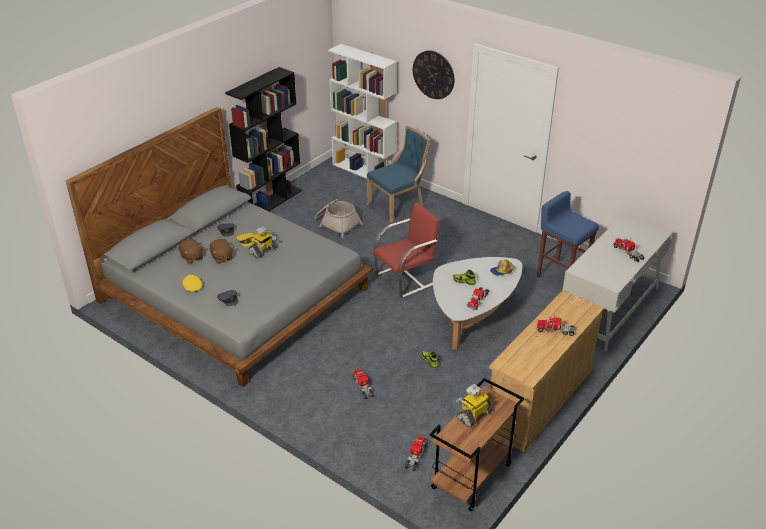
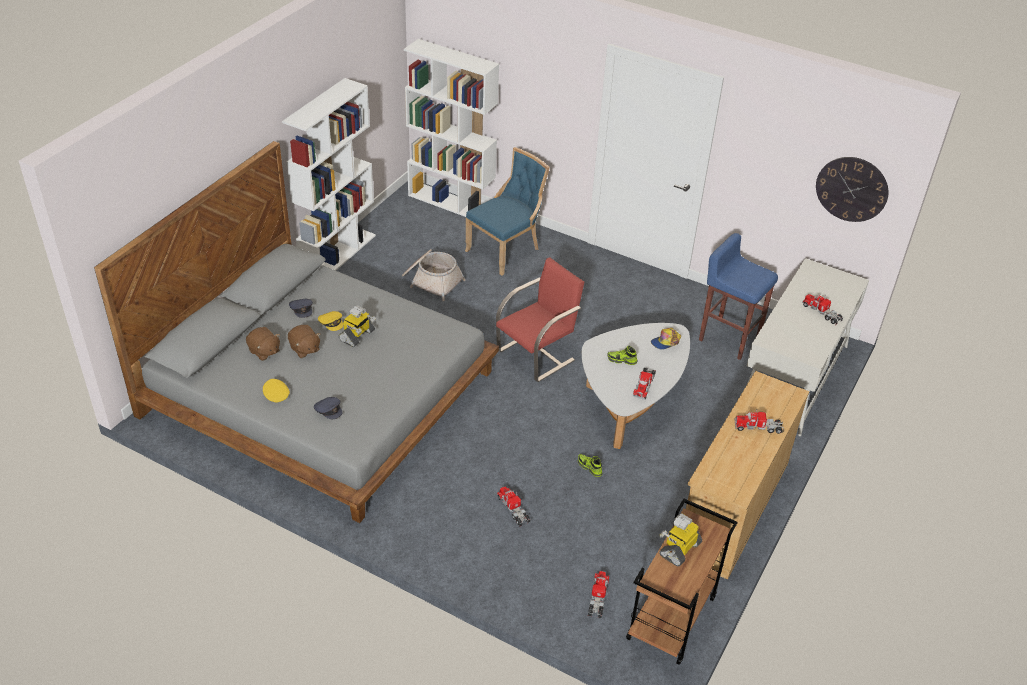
camera: 10 degrees left, 5 degrees up
black bookcase [225,67,302,211] -> white bookcase [282,78,376,271]
wall clock [413,50,454,99] -> wall clock moved to [816,157,889,222]

